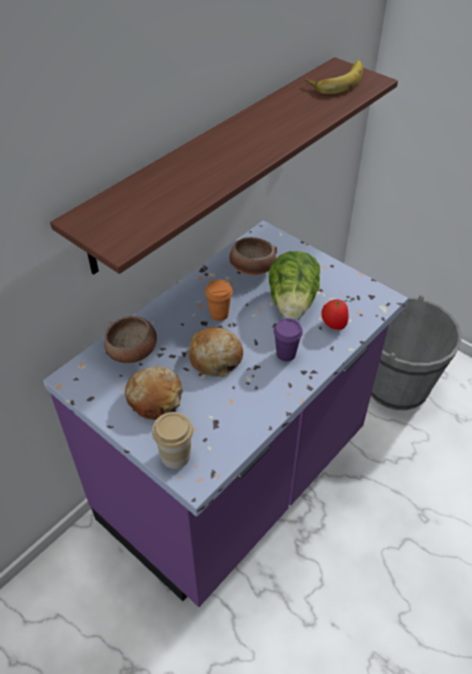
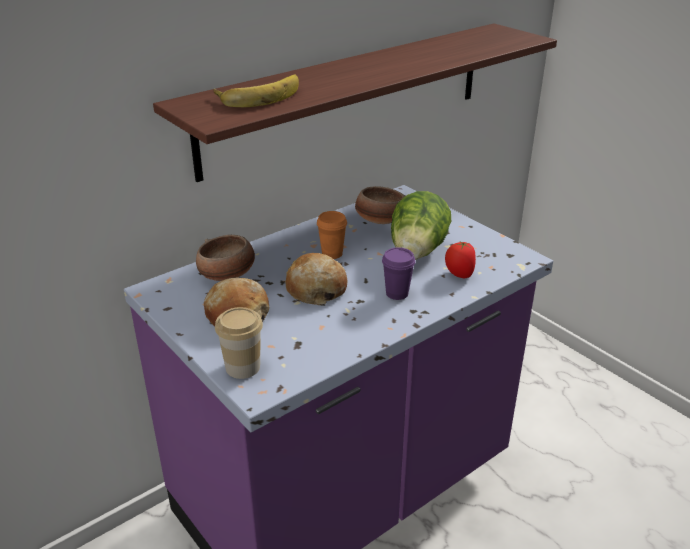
camera: 10 degrees right, 15 degrees down
banana [306,60,363,94] -> banana moved to [213,75,299,107]
grey bucket [371,295,462,410] -> none

